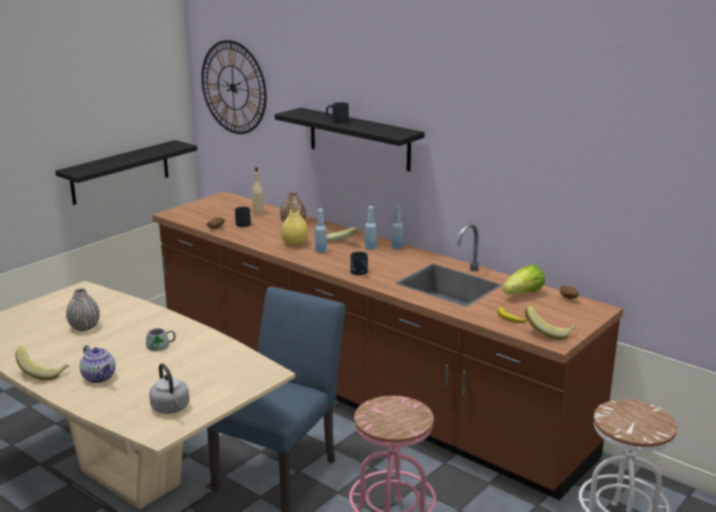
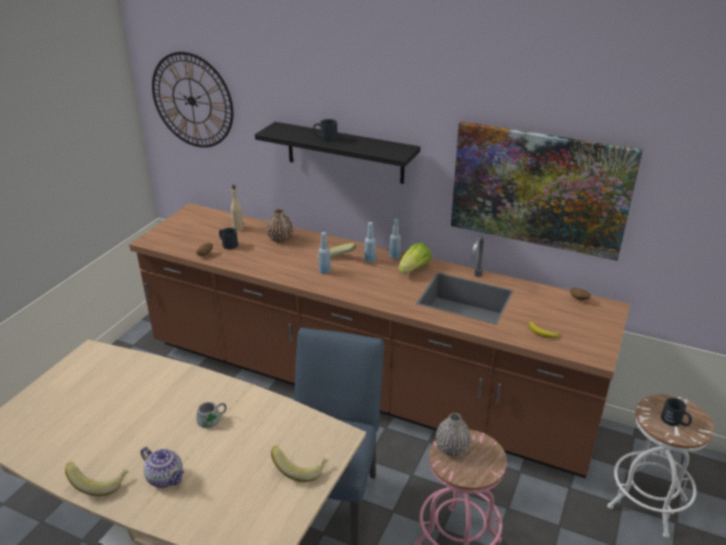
camera: 15 degrees left, 10 degrees up
black shelf [55,140,198,205] -> none
grey vase [66,288,100,331] -> grey vase moved to [435,413,471,456]
grey kettle [149,363,189,414] -> none
yellow vase [281,210,309,246] -> none
black mug [350,251,368,275] -> black mug moved to [661,398,692,426]
lettuce [503,265,545,295] -> lettuce moved to [398,243,432,274]
banana [525,306,576,340] -> banana moved to [271,446,328,482]
none -> picture [451,121,643,261]

